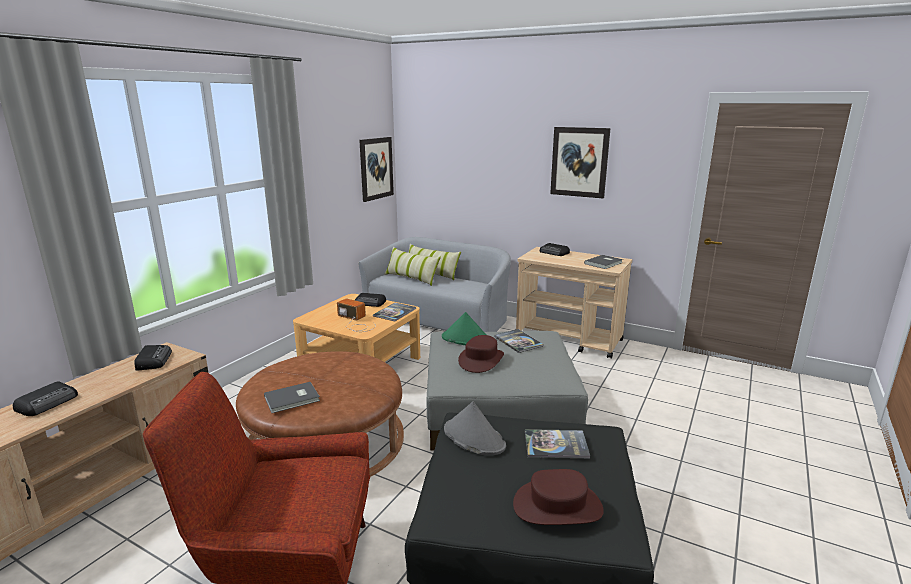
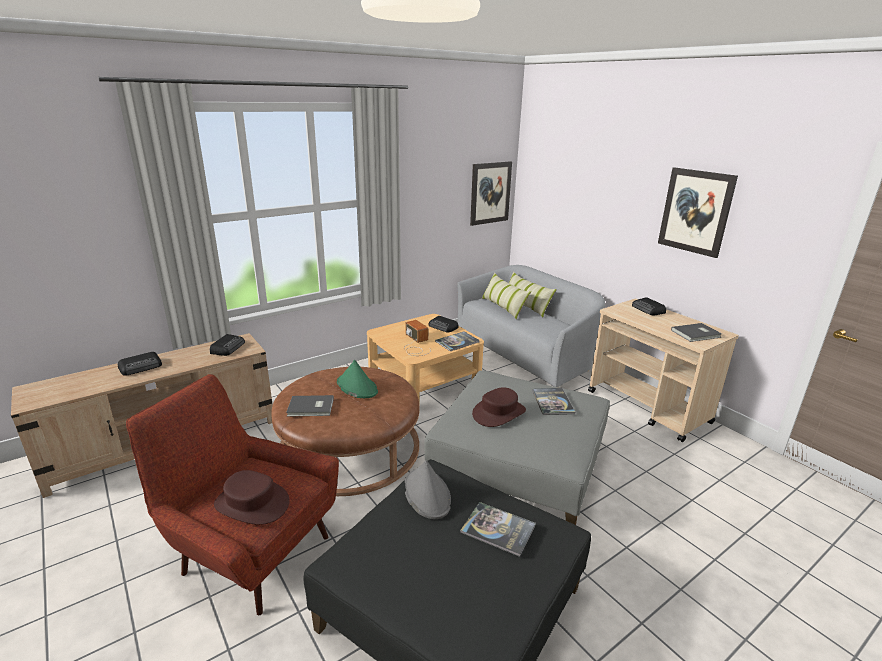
camera: 25 degrees right, 5 degrees up
green hat [442,312,486,345] -> green hat moved to [337,360,378,398]
brown hat [513,469,604,525] -> brown hat moved to [214,470,290,525]

